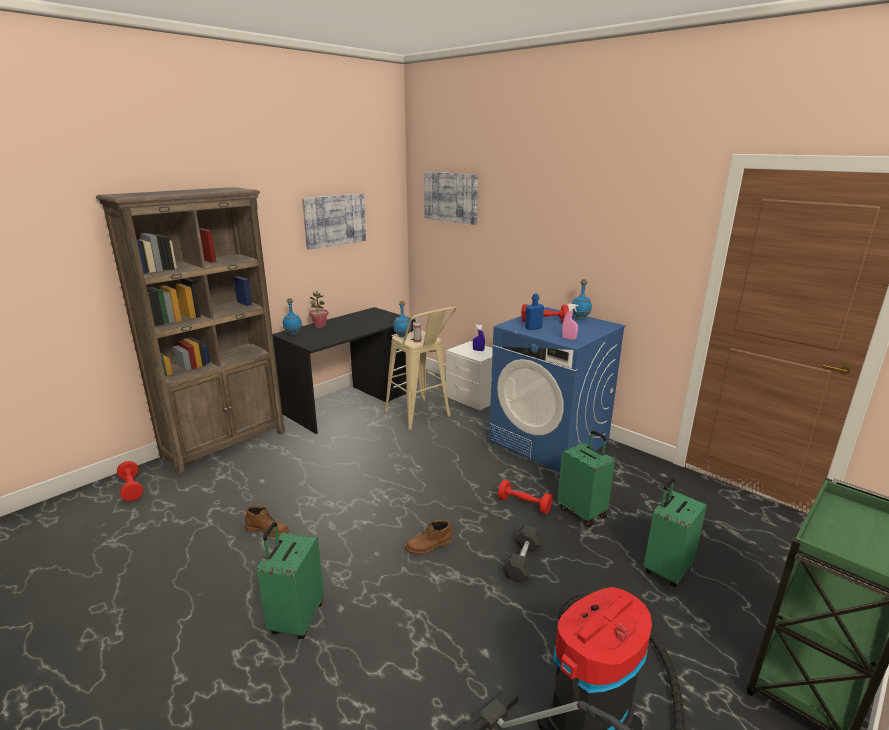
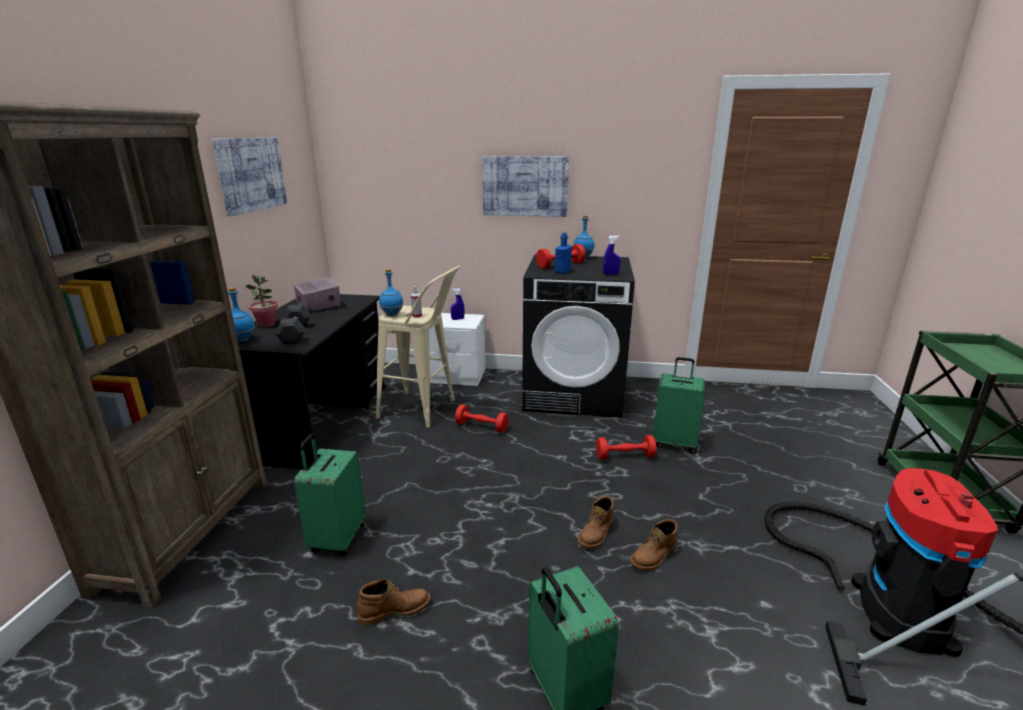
camera: 35 degrees left, 0 degrees up
red dumbbell [117,461,143,501] -> red dumbbell moved to [455,404,509,433]
picture [424,172,478,225] -> picture moved to [482,156,569,217]
blue washing machine [489,307,626,472] -> black washing machine [522,255,635,418]
grey dumbbell [503,525,543,583] -> grey dumbbell moved to [275,304,311,345]
pink spray bottle [562,304,578,340] -> blue spray bottle [603,236,621,275]
green suitcase [644,478,707,587] -> green suitcase moved to [294,434,366,555]
none -> radio [294,277,341,311]
none -> brown boot [630,519,678,571]

